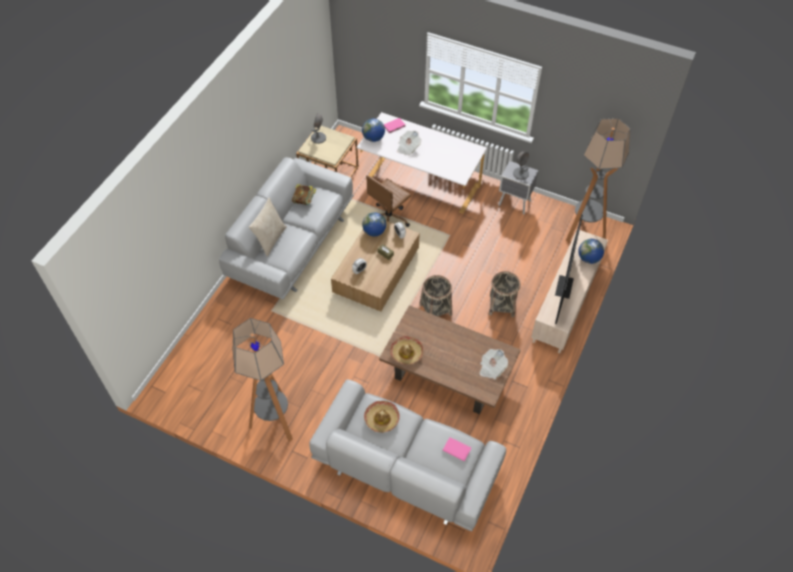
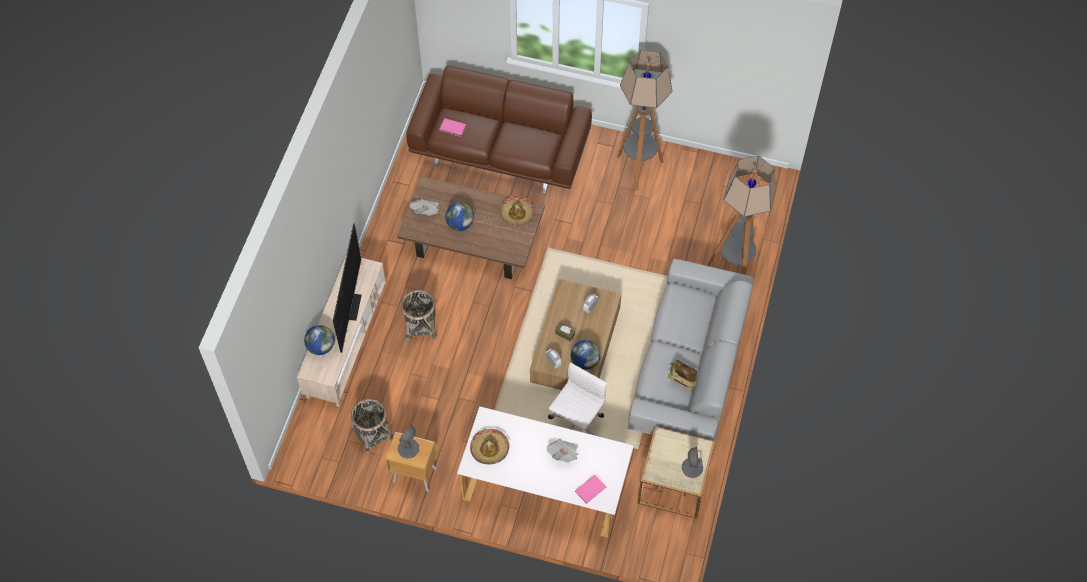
camera: 170 degrees right, 5 degrees up
beige pillow [249,197,287,256] -> none
grey sofa [309,380,506,532] -> brown sofa [406,66,592,194]
globe [362,119,385,142] -> globe moved to [445,202,474,231]
hat [364,401,400,433] -> hat moved to [470,429,510,464]
brown office chair [366,176,411,227] -> white office chair [548,362,607,435]
basket [419,275,452,316] -> basket moved to [351,399,393,454]
grey nightstand [498,161,538,215] -> brown nightstand [386,432,436,492]
floor lamp [566,118,630,243] -> floor lamp moved to [707,156,776,275]

